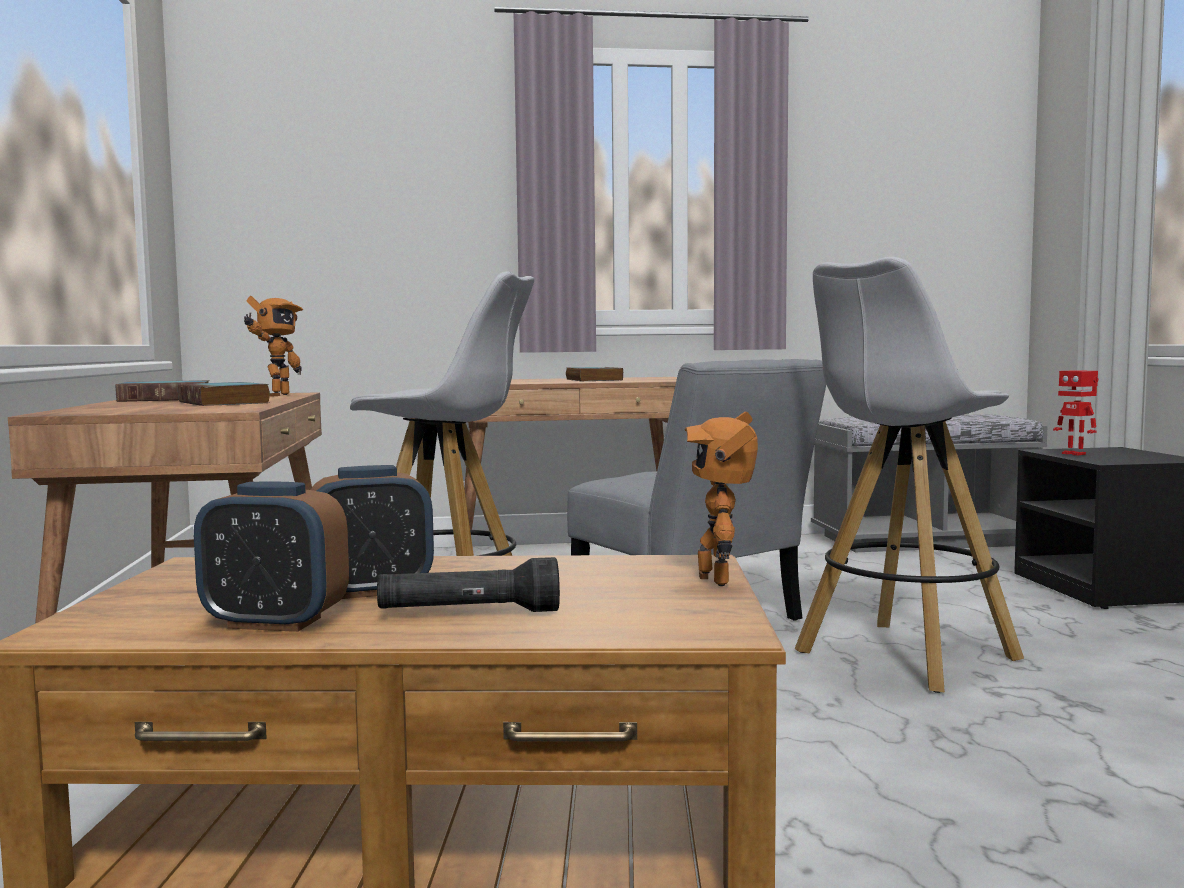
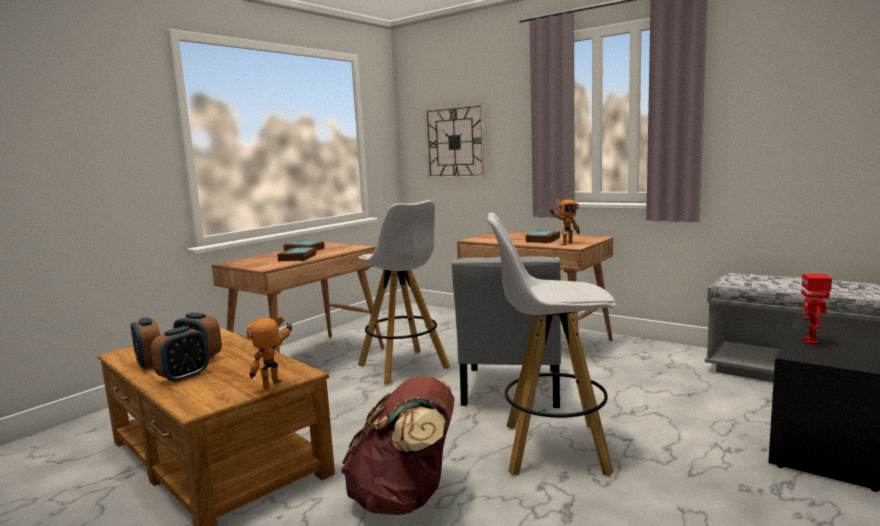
camera: 45 degrees right, 5 degrees up
toy robot [244,296,303,396] -> toy robot moved to [550,199,580,245]
black flashlight [377,557,560,612] -> alarm clock [151,326,209,383]
none -> brown backpack [341,376,455,515]
none -> wall clock [424,103,487,179]

